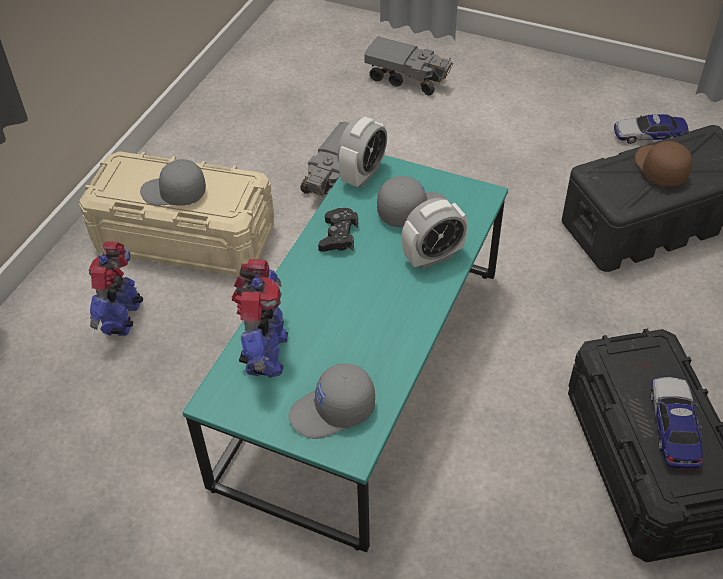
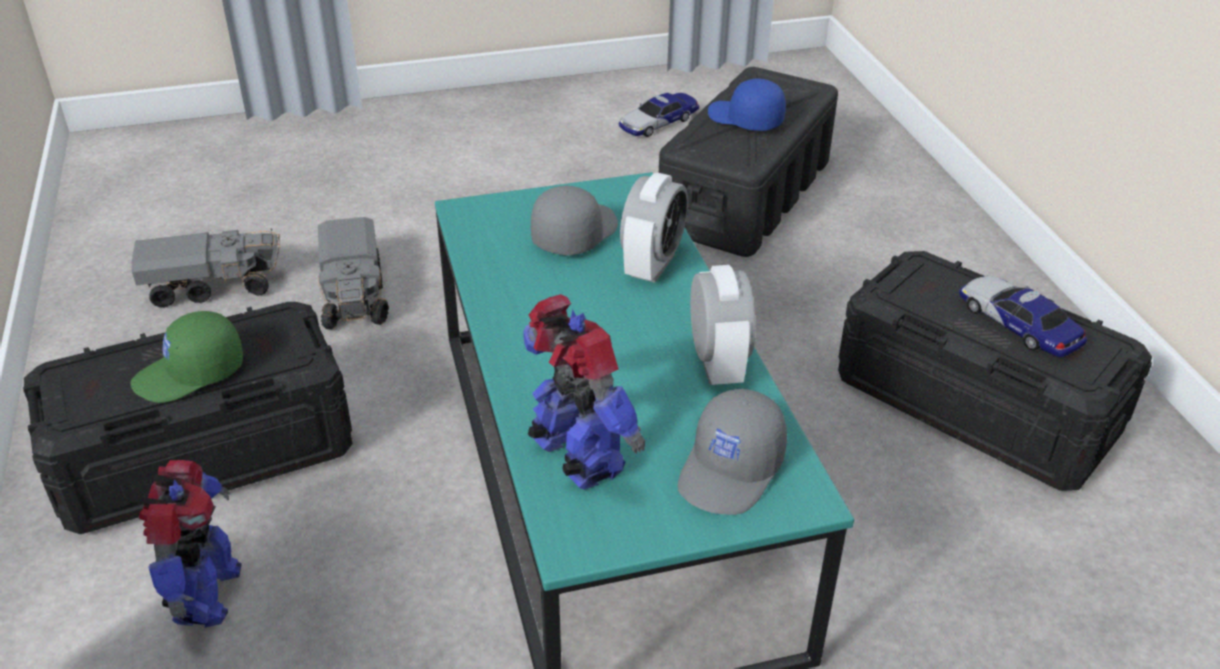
camera: 40 degrees left, 10 degrees down
beige storage box [79,151,274,276] -> black storage box [23,302,353,534]
toy robot [89,241,143,336] -> toy robot turned 150 degrees counterclockwise [139,460,242,628]
grey cap [140,159,206,206] -> green cap [131,311,243,403]
black game controller [318,208,358,252] -> none
alarm clock [337,117,387,188] -> alarm clock moved to [690,265,755,385]
toy truck [364,36,453,95] -> toy truck moved to [132,228,280,308]
brown cap [635,141,692,187] -> blue cap [708,78,786,131]

